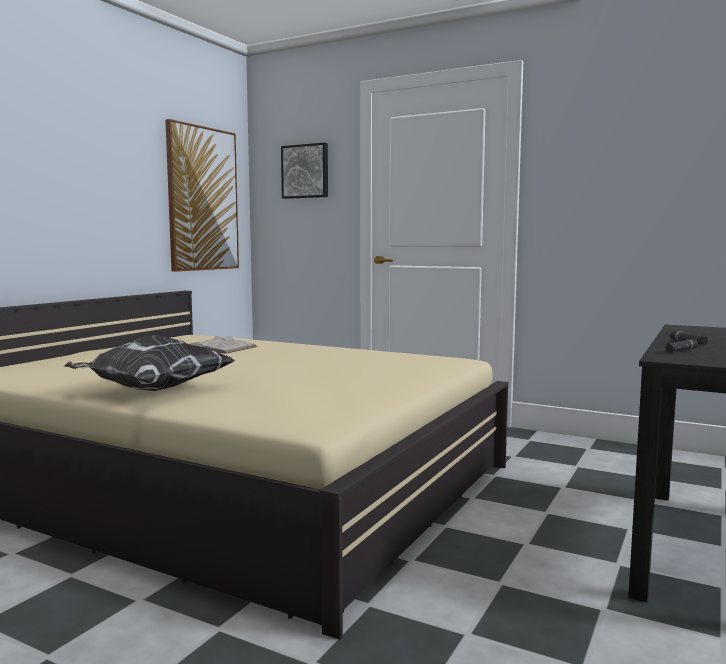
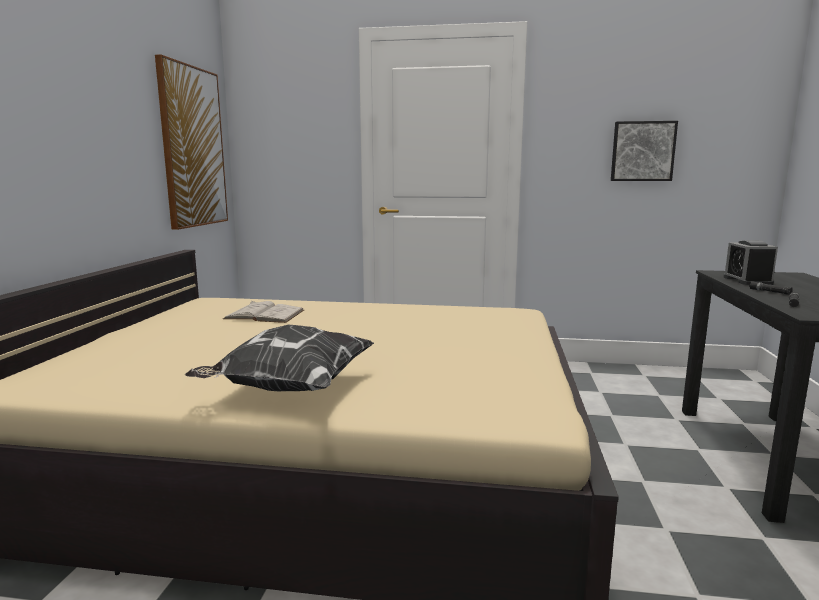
camera: 20 degrees left, 5 degrees up
picture [281,143,328,199] -> picture moved to [611,121,678,181]
none -> alarm clock [723,240,778,285]

